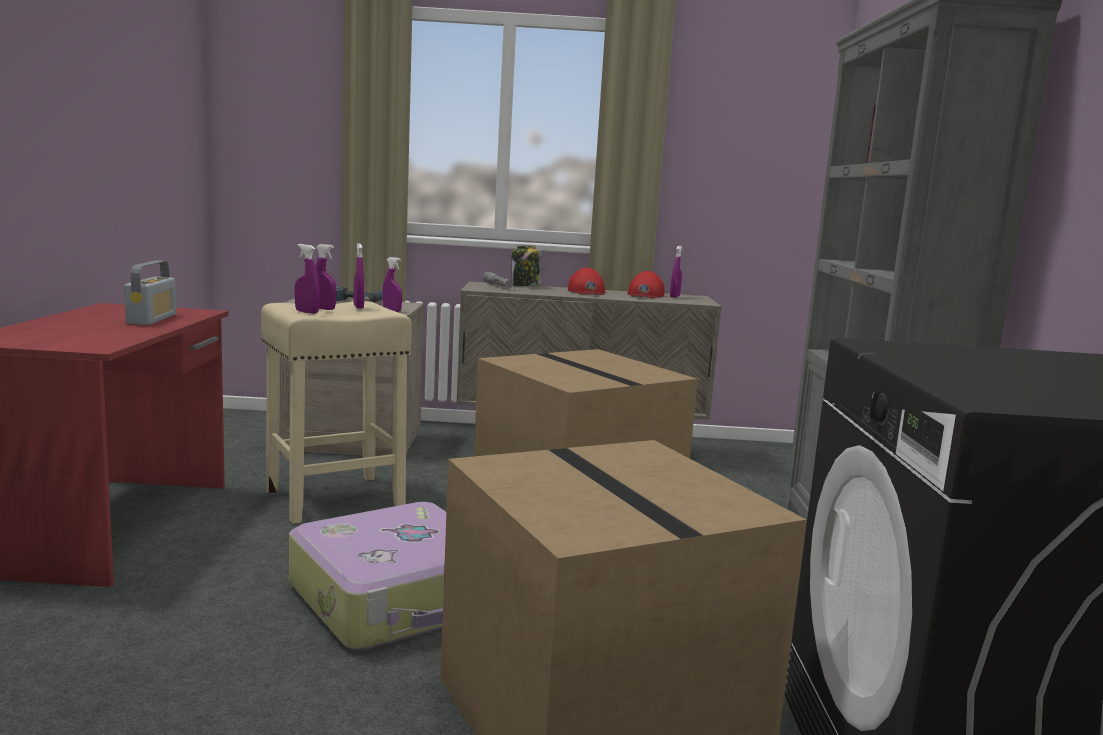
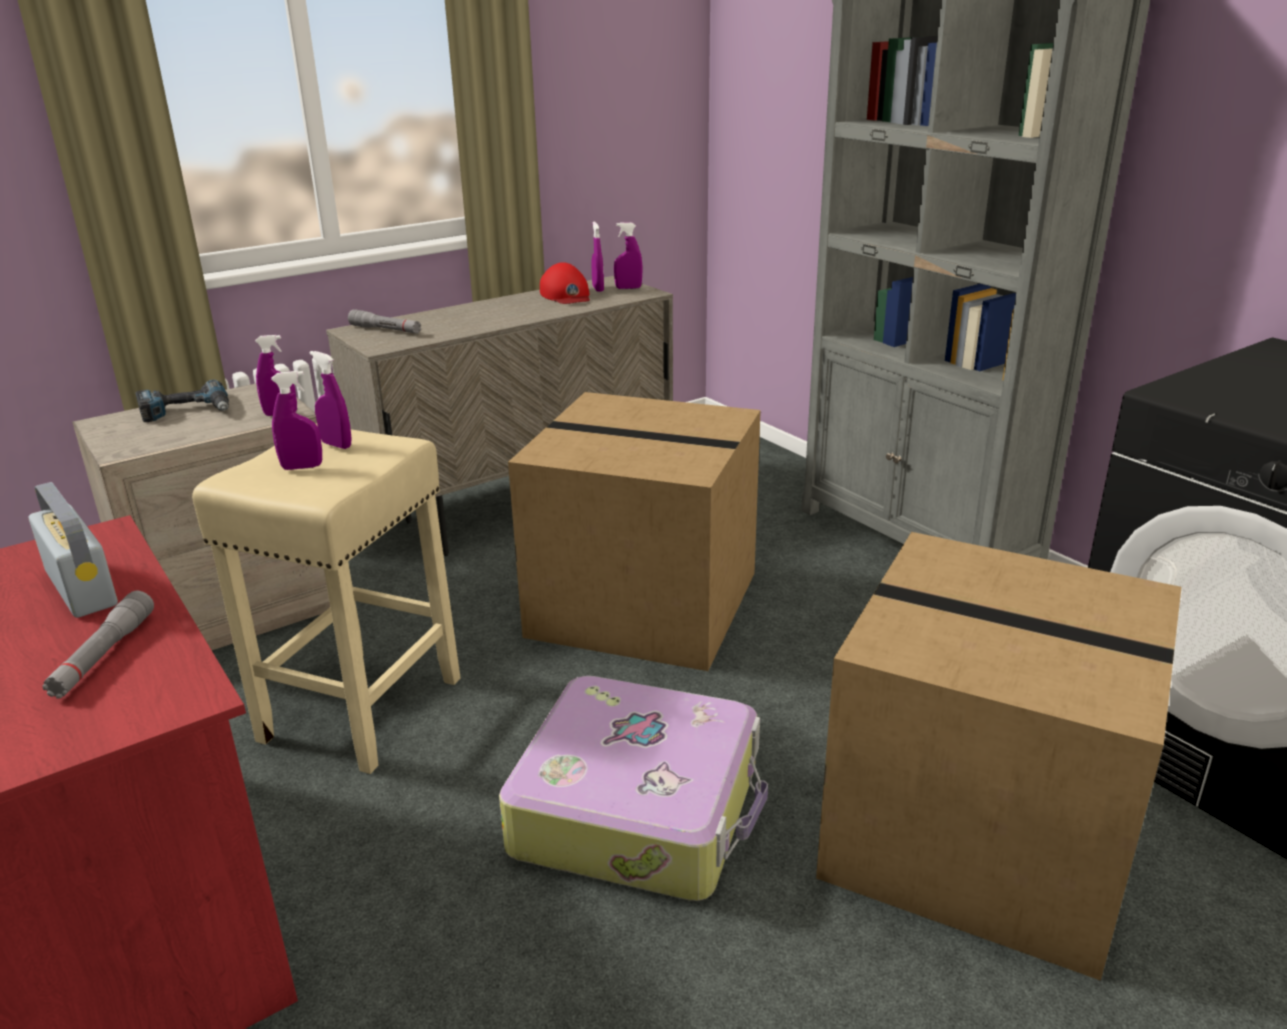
camera: 35 degrees left, 15 degrees up
purple spray bottle [295,244,320,314] -> purple spray bottle moved to [614,222,643,289]
jar [511,246,542,286] -> none
red cap [568,267,605,295] -> none
none -> grey flashlight [42,591,154,698]

